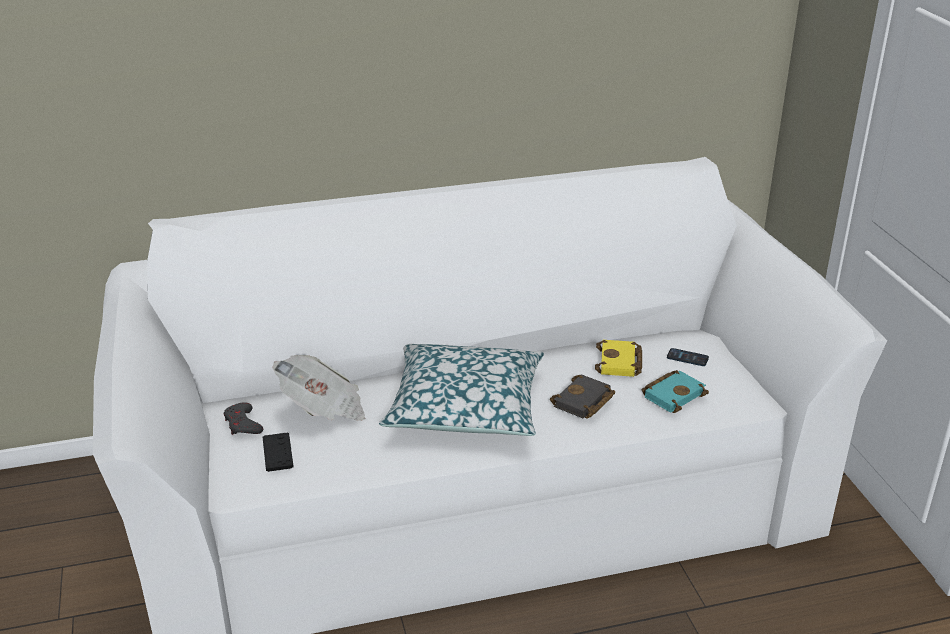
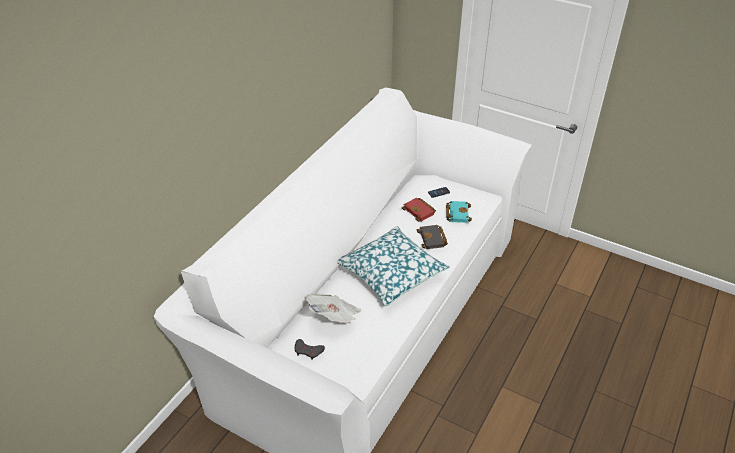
camera: 45 degrees left, 10 degrees up
black game controller [263,432,294,472] -> none
yellow book [595,340,642,377] -> red book [402,198,436,222]

